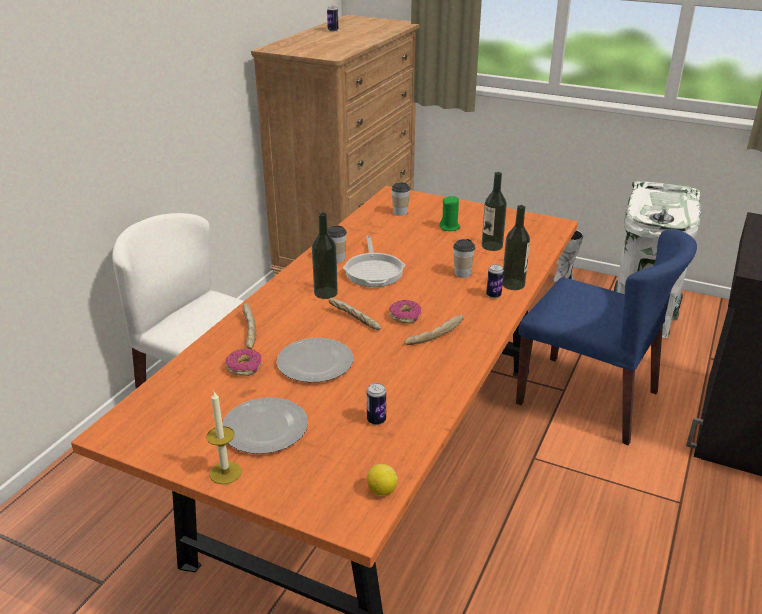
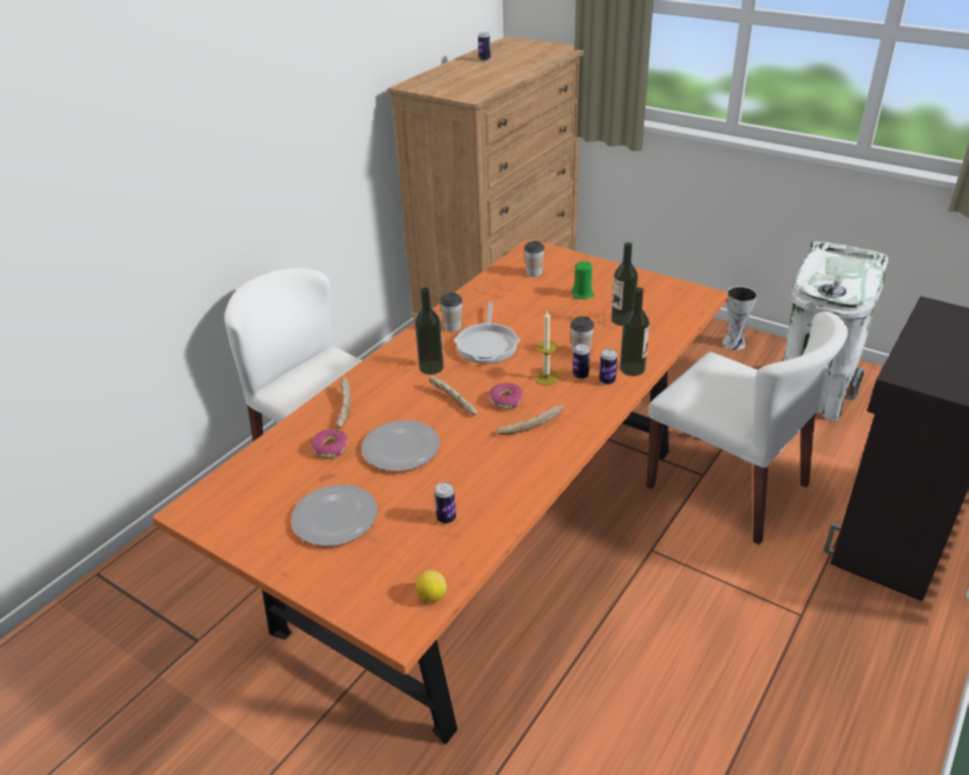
camera: 10 degrees right, 5 degrees up
candle [206,391,242,484] -> candle moved to [534,311,559,385]
blue chair [516,229,697,445] -> white chair [646,312,848,545]
none -> can [573,344,590,379]

